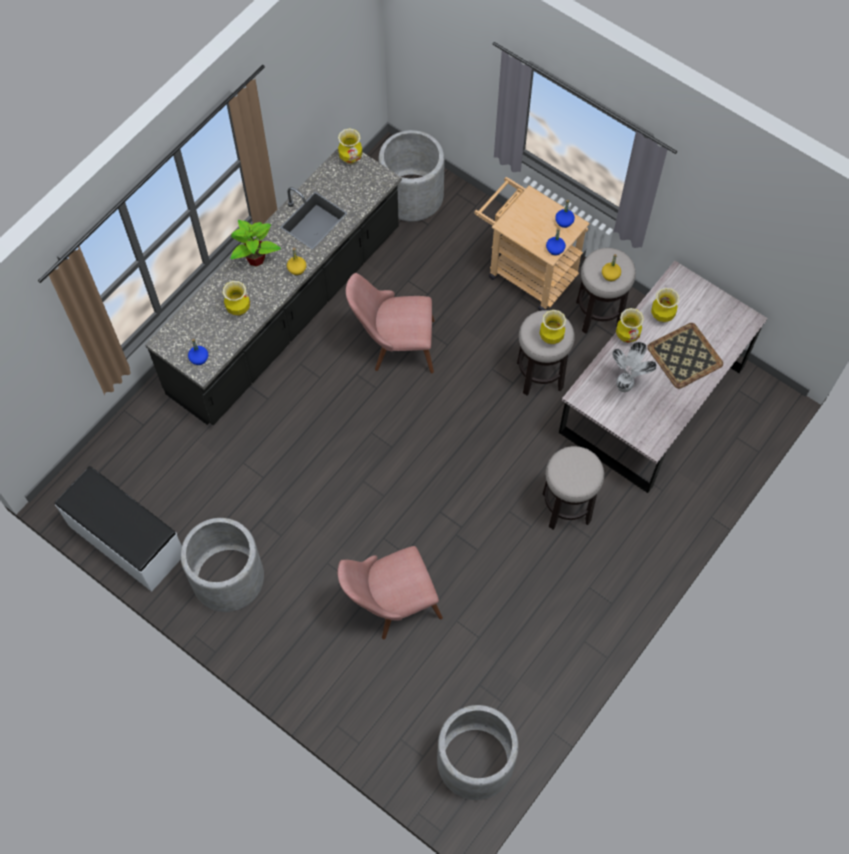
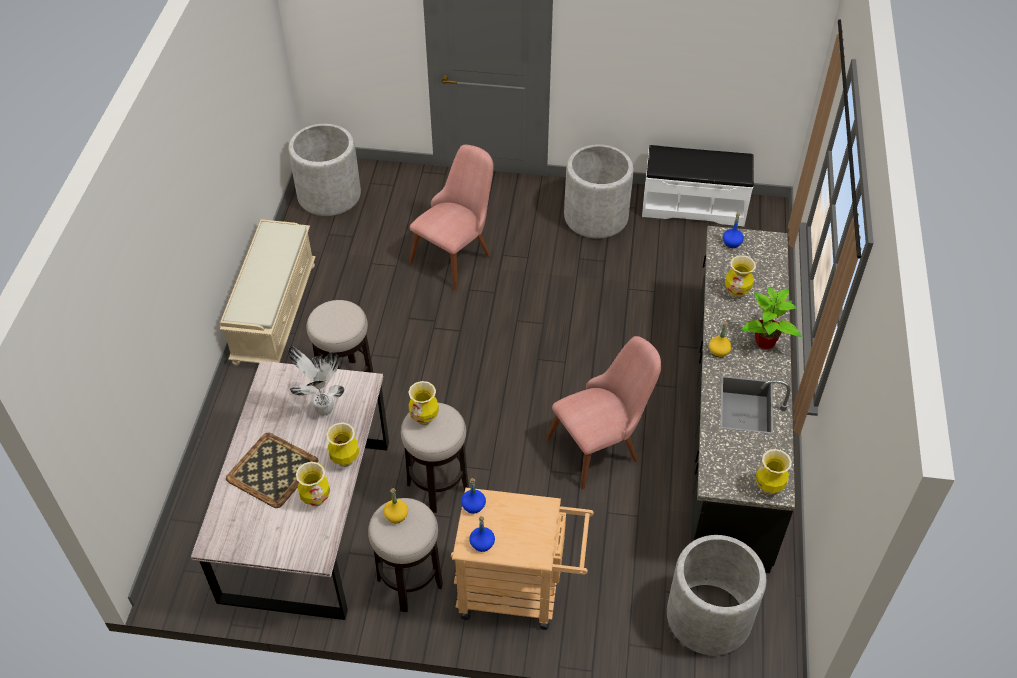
camera: 150 degrees right, 15 degrees down
none -> beige bench [220,219,316,366]

